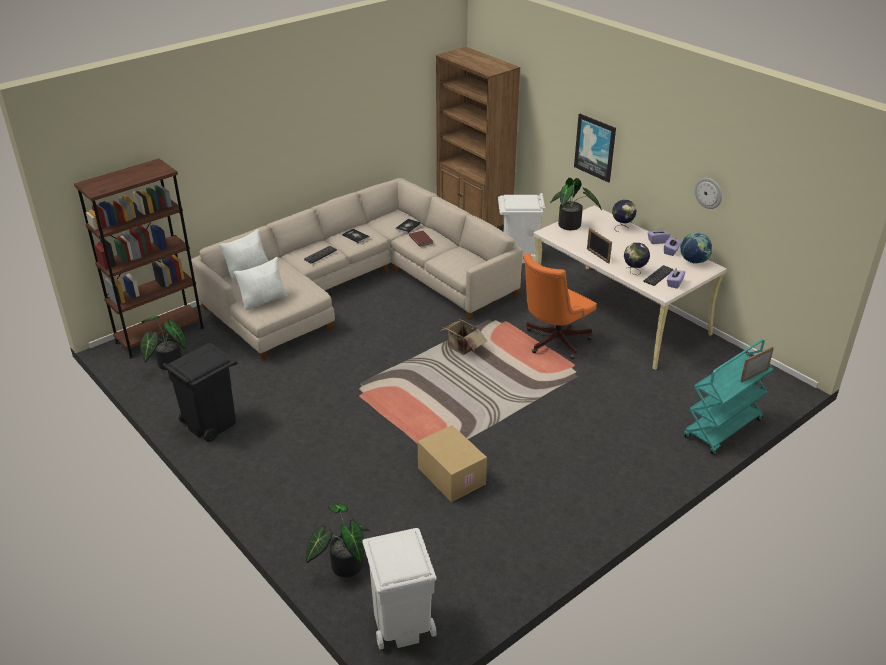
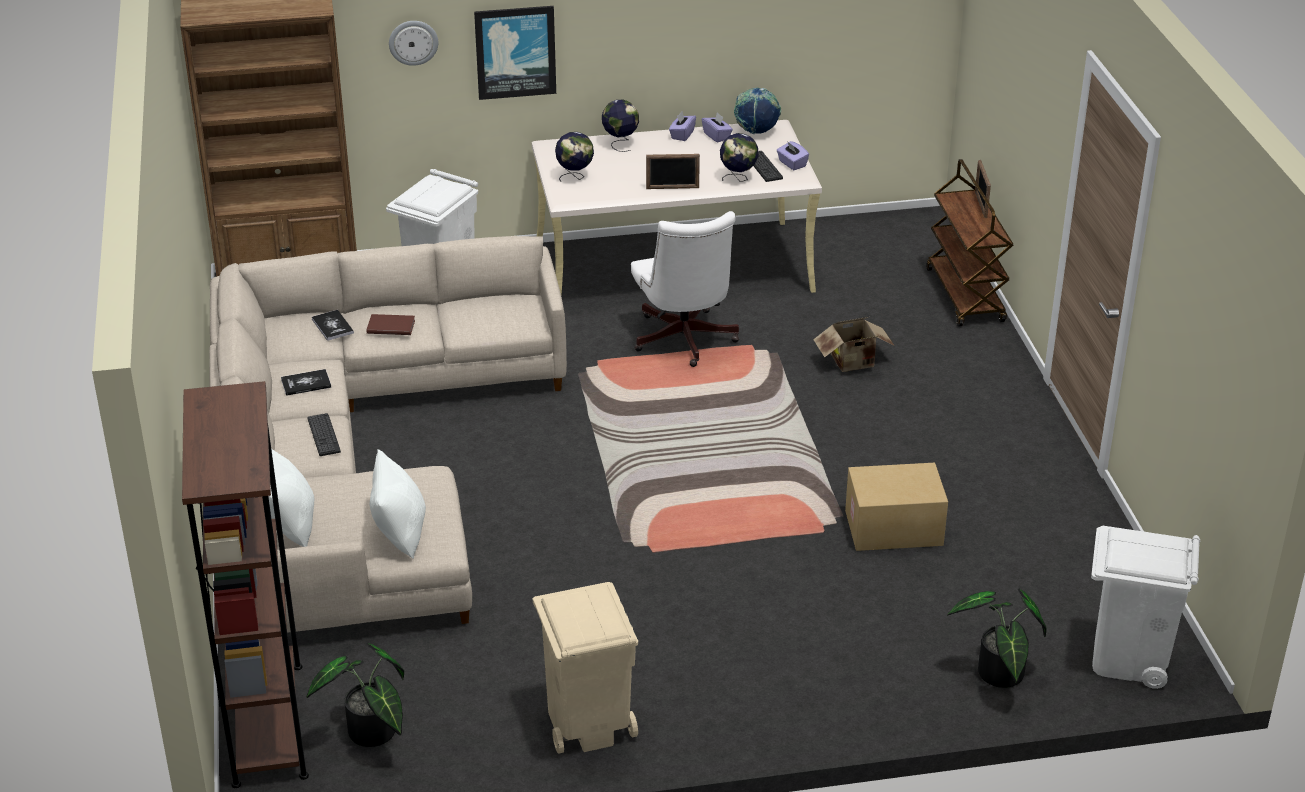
camera: 60 degrees left, 0 degrees up
black trash can [163,343,238,442] -> beige trash can [533,582,638,754]
cardboard box [440,318,487,355] -> cardboard box moved to [813,317,895,372]
orange office chair [523,253,597,359] -> white office chair [631,211,739,367]
potted plant [550,178,602,230] -> globe [555,132,594,182]
turquoise cart [684,339,774,455] -> brown cart [926,159,1013,327]
wall clock [695,178,722,209] -> wall clock moved to [389,21,438,66]

